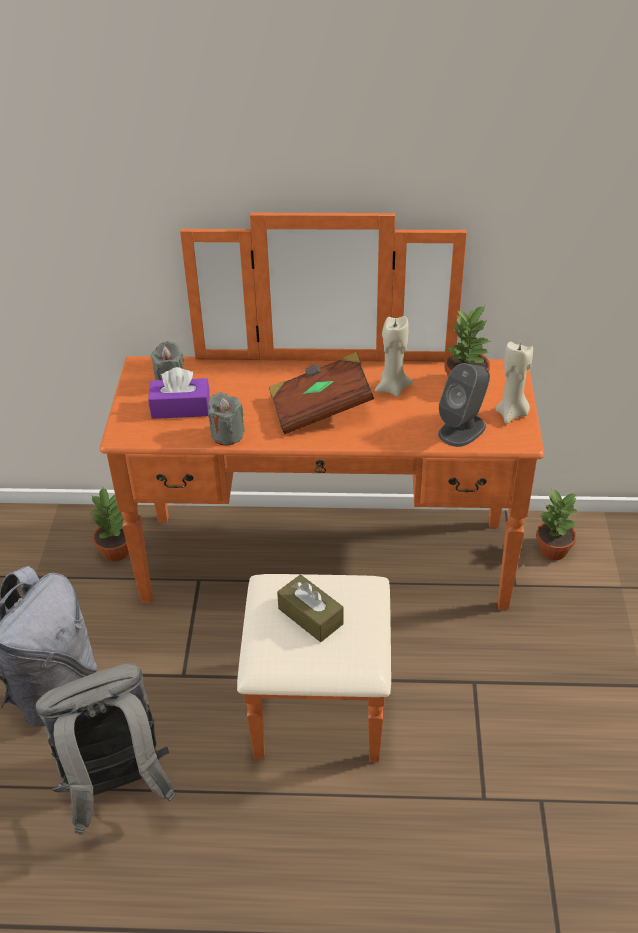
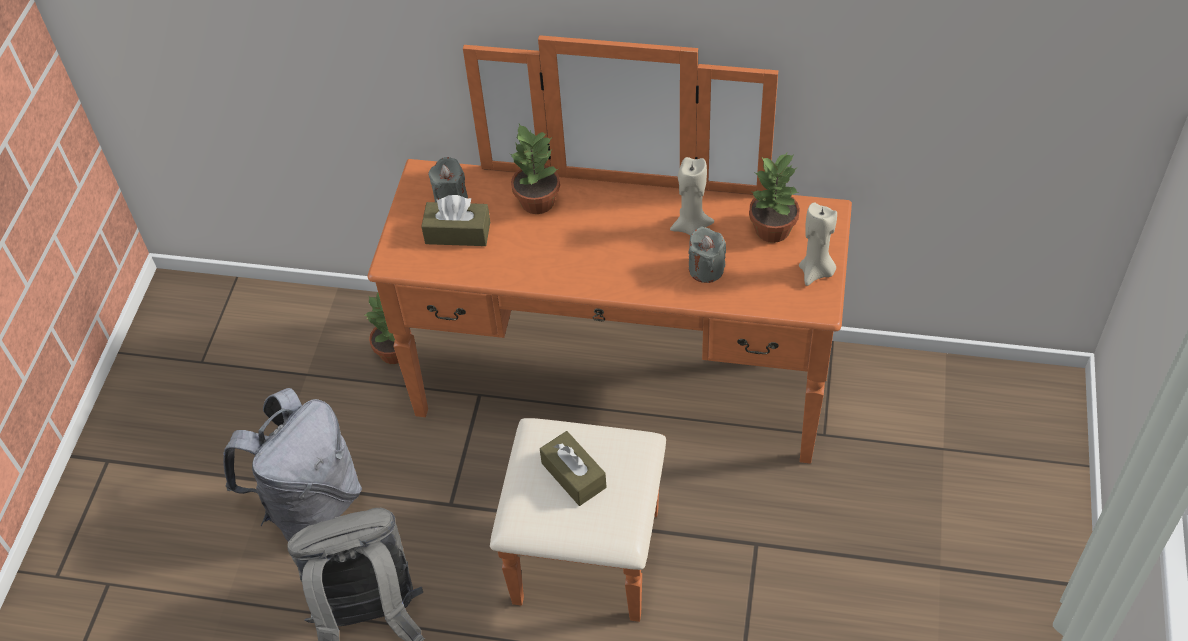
camera: 10 degrees right, 10 degrees up
purple tissue box [148,367,210,419] -> brown tissue box [421,195,490,246]
grey candle [208,392,245,445] -> grey candle moved to [688,226,726,283]
brown book [269,352,374,434] -> none
grey speaker [438,363,490,447] -> none
potted plant [536,488,579,560] -> potted plant moved to [510,124,560,214]

